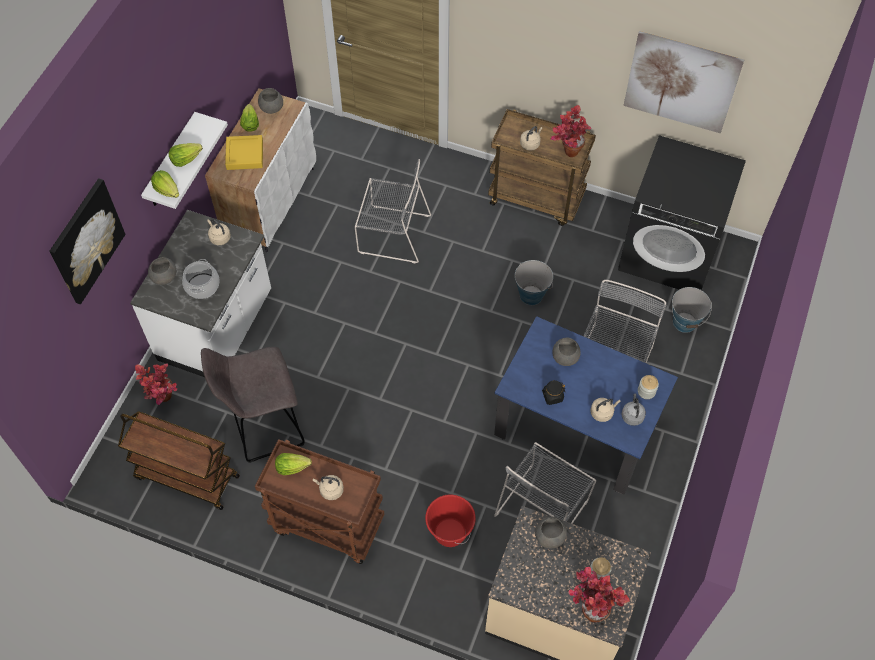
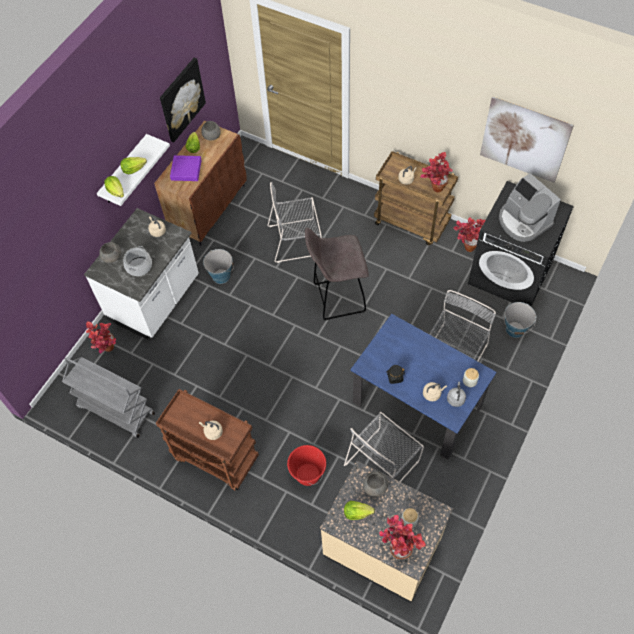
camera: 10 degrees right, 0 degrees up
picture [49,178,125,305] -> picture moved to [160,57,206,142]
brown cart [118,412,240,510] -> grey cart [62,357,155,438]
grey stool [201,347,305,463] -> grey stool moved to [305,228,369,321]
white cabinet [205,88,316,252] -> brown cabinet [154,121,247,246]
yellow tray [225,135,263,170] -> purple tray [170,155,202,181]
lettuce [275,453,312,475] -> lettuce moved to [344,501,375,520]
grey chair [355,159,431,264] -> grey chair turned 150 degrees clockwise [268,182,322,263]
bucket [515,260,553,305] -> bucket moved to [203,249,234,284]
grey bowl [552,338,581,366] -> none
none -> potted plant [454,217,485,252]
none -> coffee machine [499,173,561,242]

